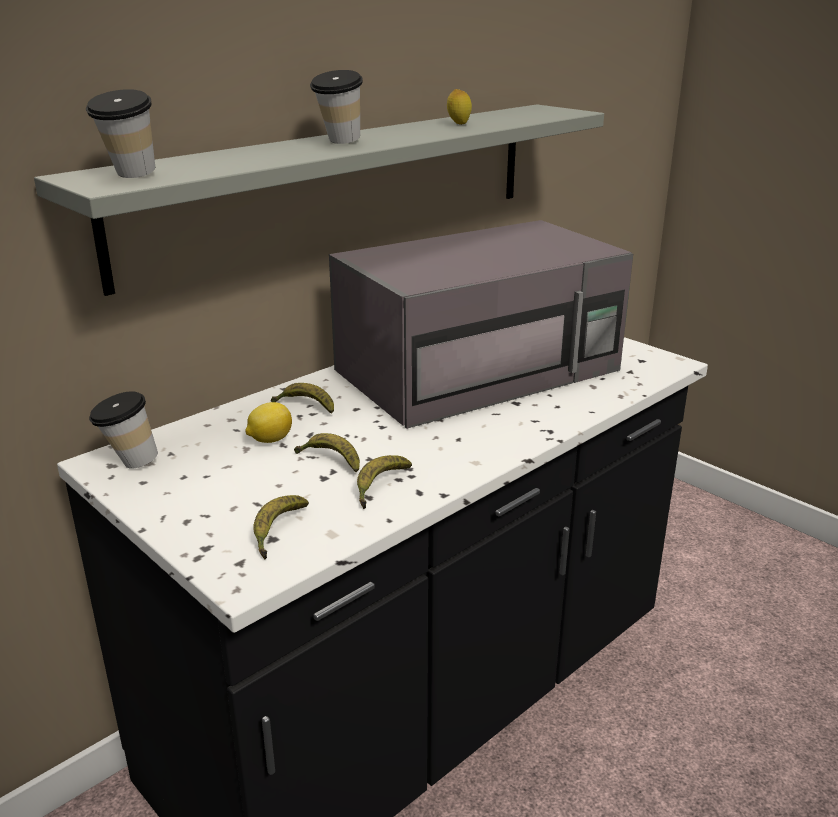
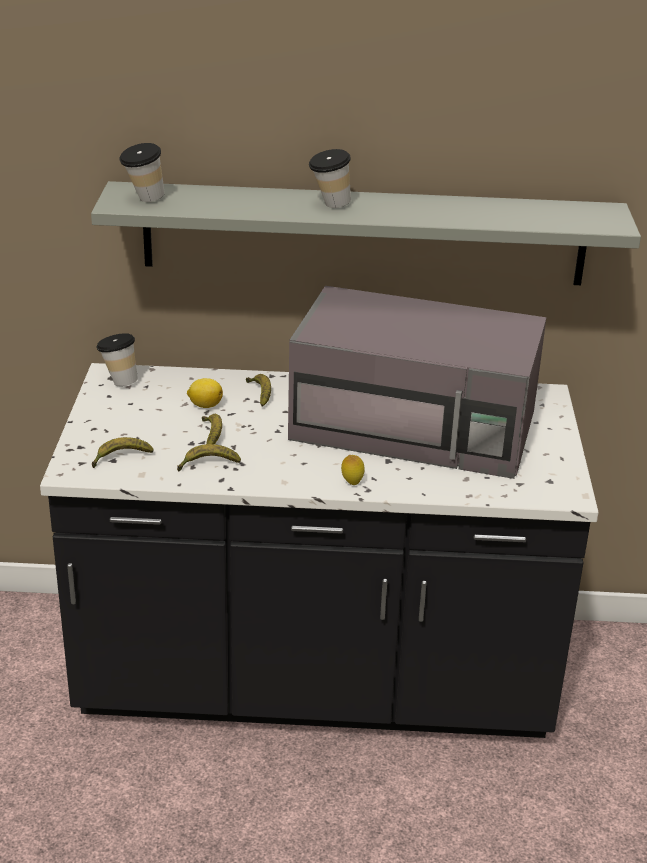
camera: 45 degrees right, 5 degrees up
lemon [447,89,472,125] -> lemon moved to [341,455,365,485]

